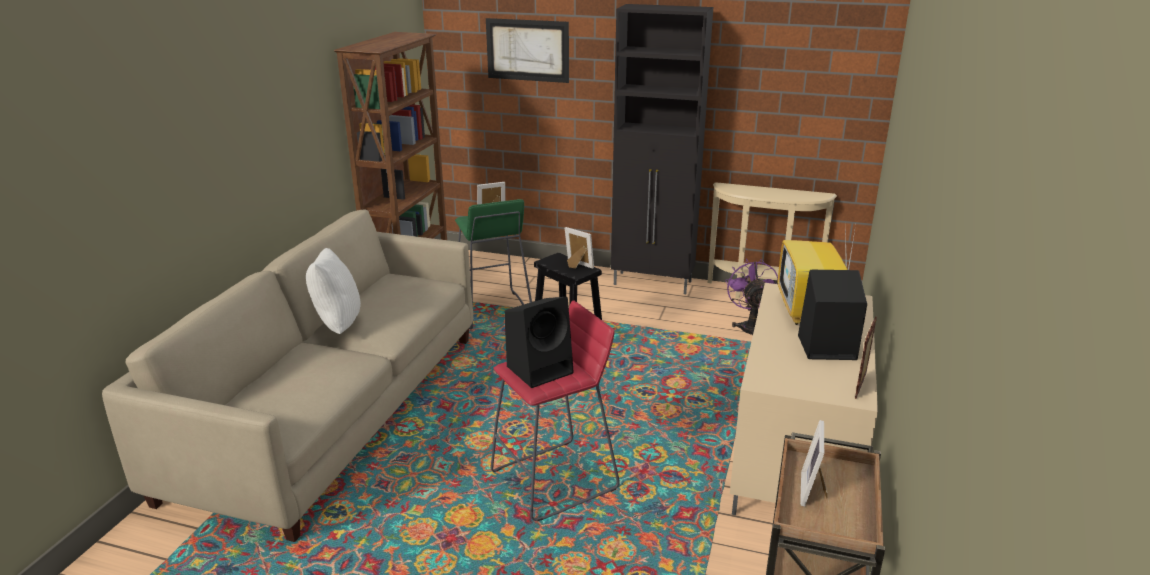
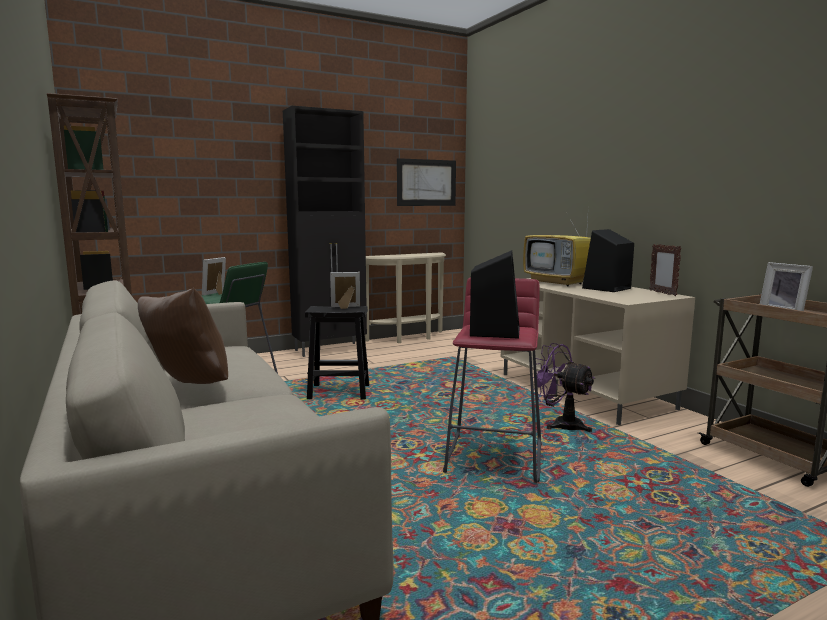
camera: 45 degrees left, 15 degrees down
white pillow [306,248,361,334] -> brown pillow [138,288,228,384]
picture [486,18,569,83] -> picture moved to [397,158,456,206]
purple fan [725,259,778,335] -> purple fan moved to [533,343,595,432]

